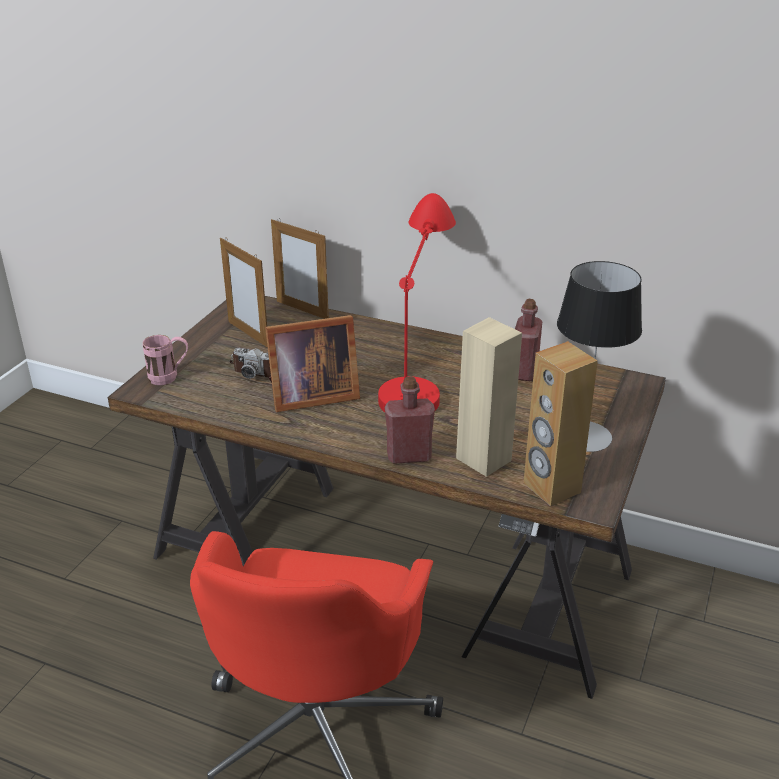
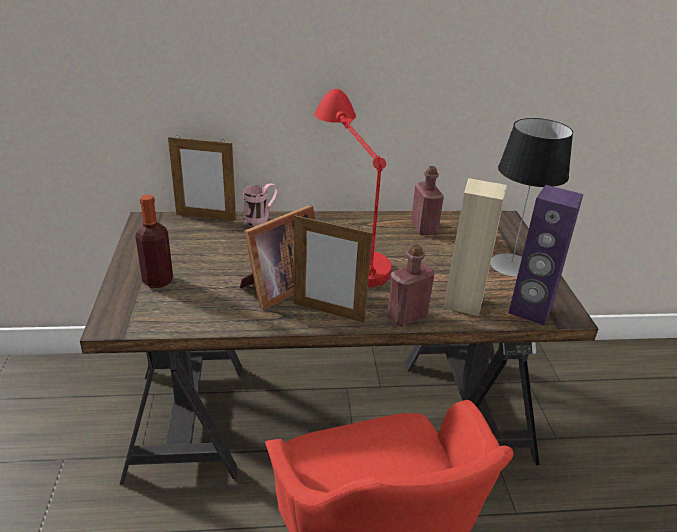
camera: 30 degrees left, 0 degrees up
pink mug [143,335,188,385] -> pink mug moved to [243,183,278,226]
picture frame [220,238,268,348] -> picture frame moved to [294,214,373,323]
camera [229,348,271,379] -> none
brown speaker [523,341,598,506] -> purple speaker [509,185,583,325]
none -> bottle [136,195,173,288]

